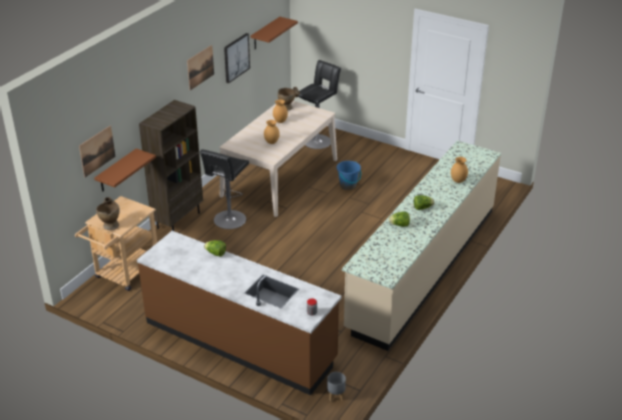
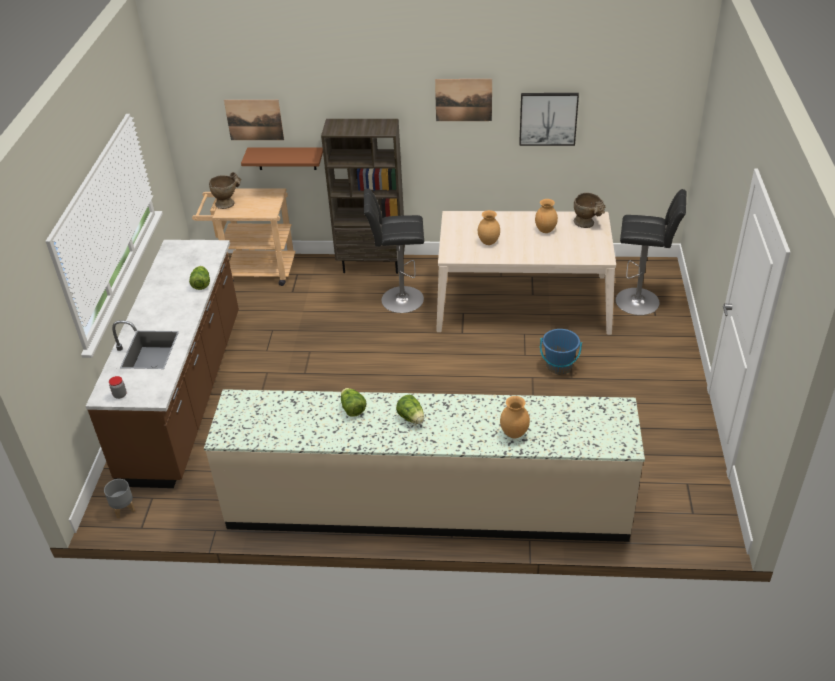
camera: 65 degrees right, 5 degrees up
brown shelf [251,17,298,50] -> none

